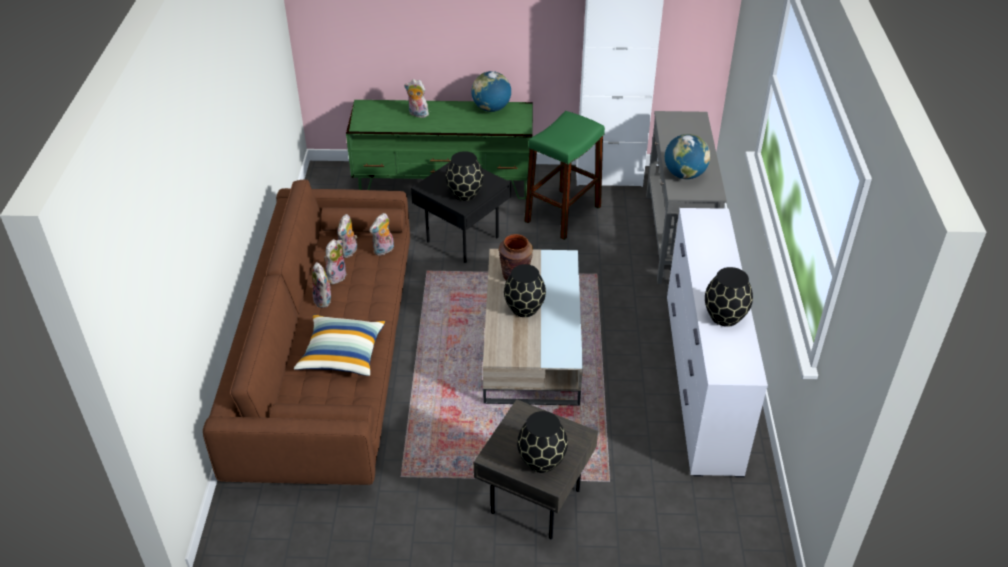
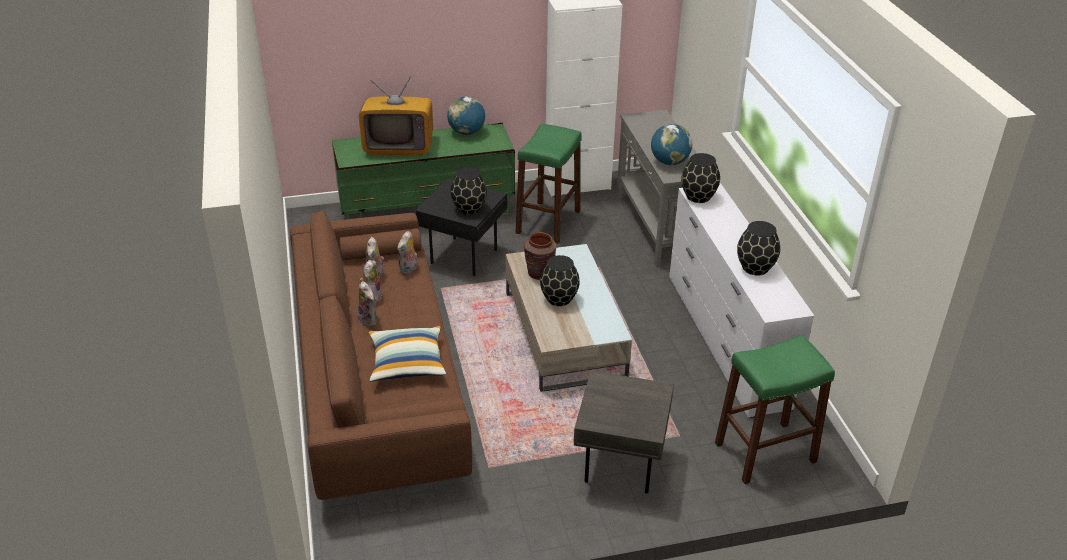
camera: 15 degrees left, 5 degrees down
plush toy [404,79,430,118] -> television [359,76,433,155]
black vase [517,411,568,473] -> black vase moved to [681,153,720,203]
none -> green stool [715,335,835,484]

